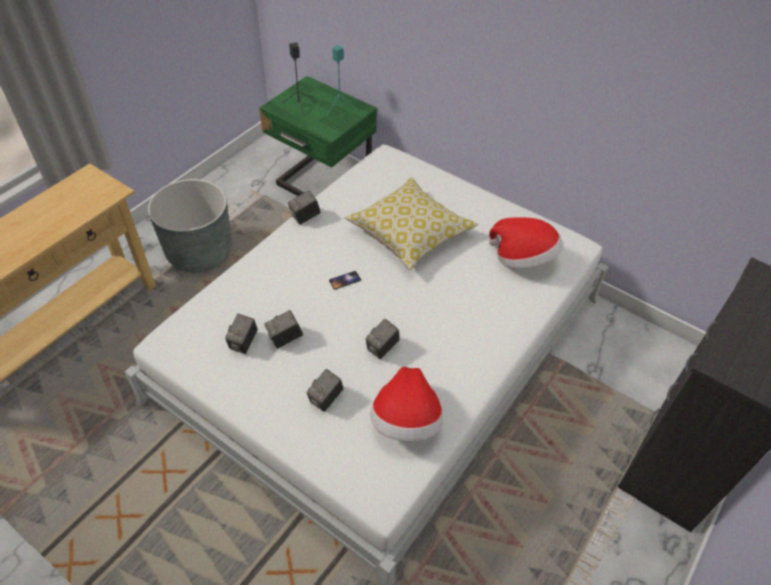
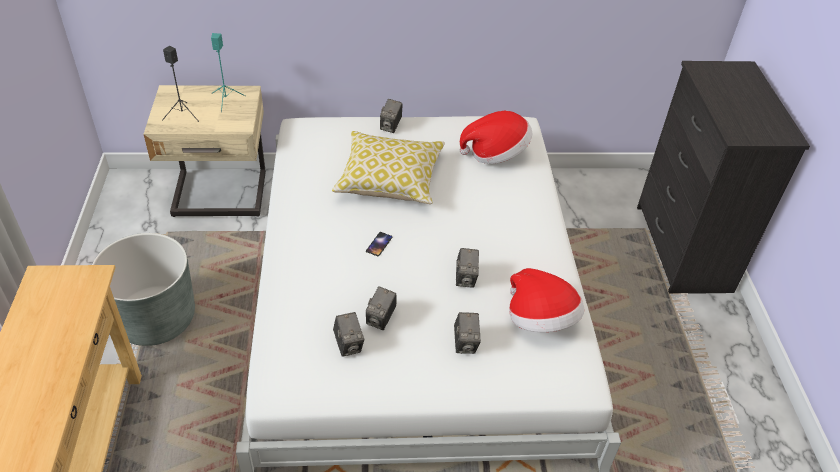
camera: 40 degrees left, 5 degrees down
green nightstand [259,76,377,196] -> beige nightstand [144,85,266,217]
camera [288,190,321,225] -> camera moved to [380,99,402,133]

